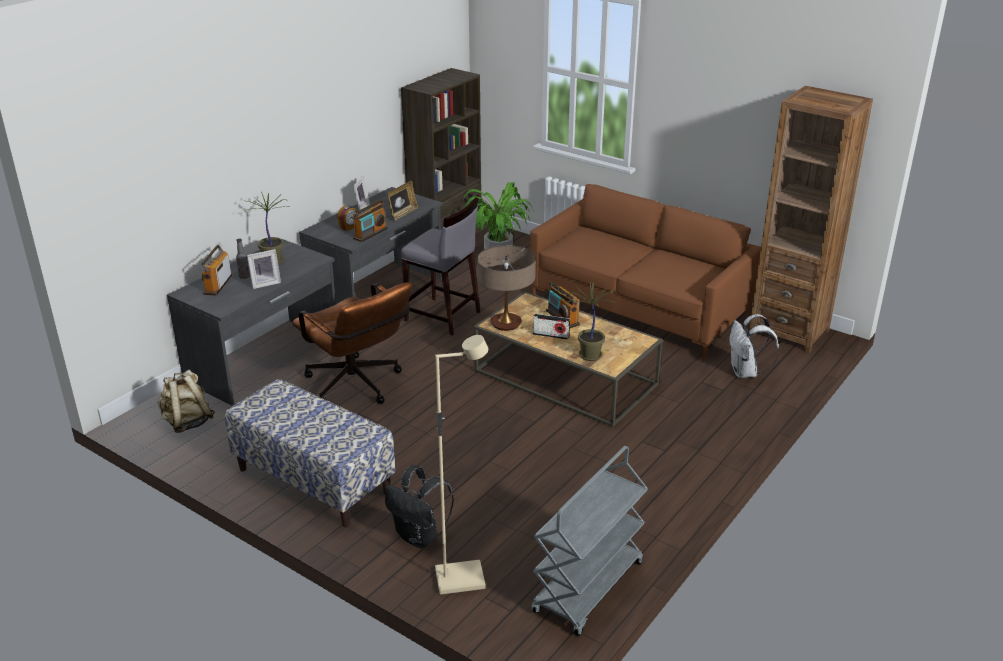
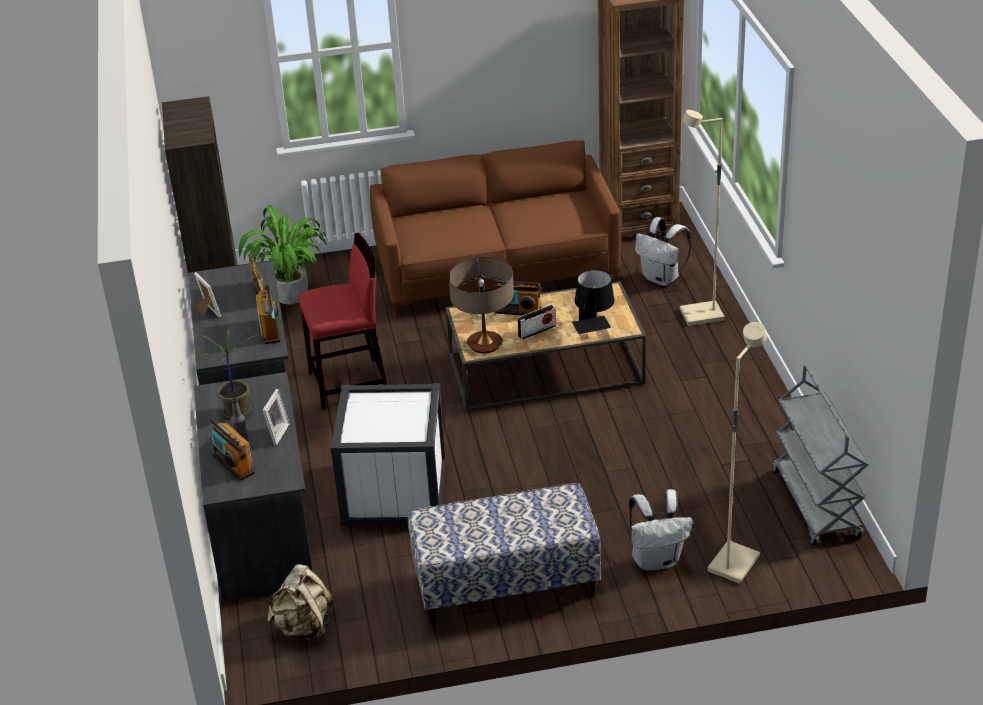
camera: 45 degrees left, 5 degrees up
brown office chair [292,282,413,404] -> white storage box [330,383,446,526]
alarm clock [338,205,358,231] -> none
black backpack [385,465,454,548] -> white backpack [629,489,693,571]
grey stool [401,197,480,336] -> red stool [298,233,387,410]
potted plant [566,282,615,361] -> black table lamp [572,270,615,334]
none -> beige floor lamp [680,110,725,326]

